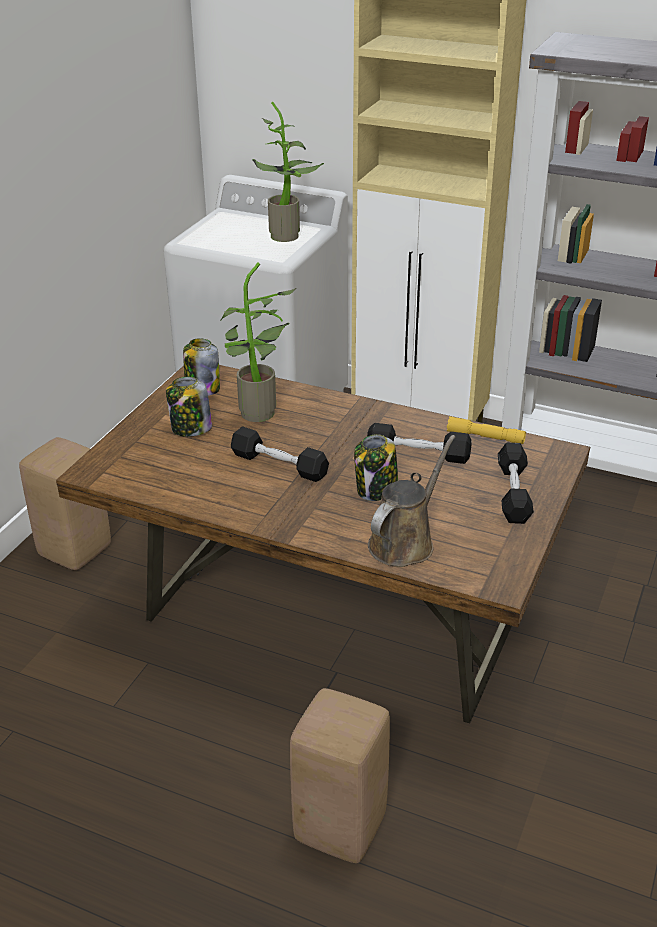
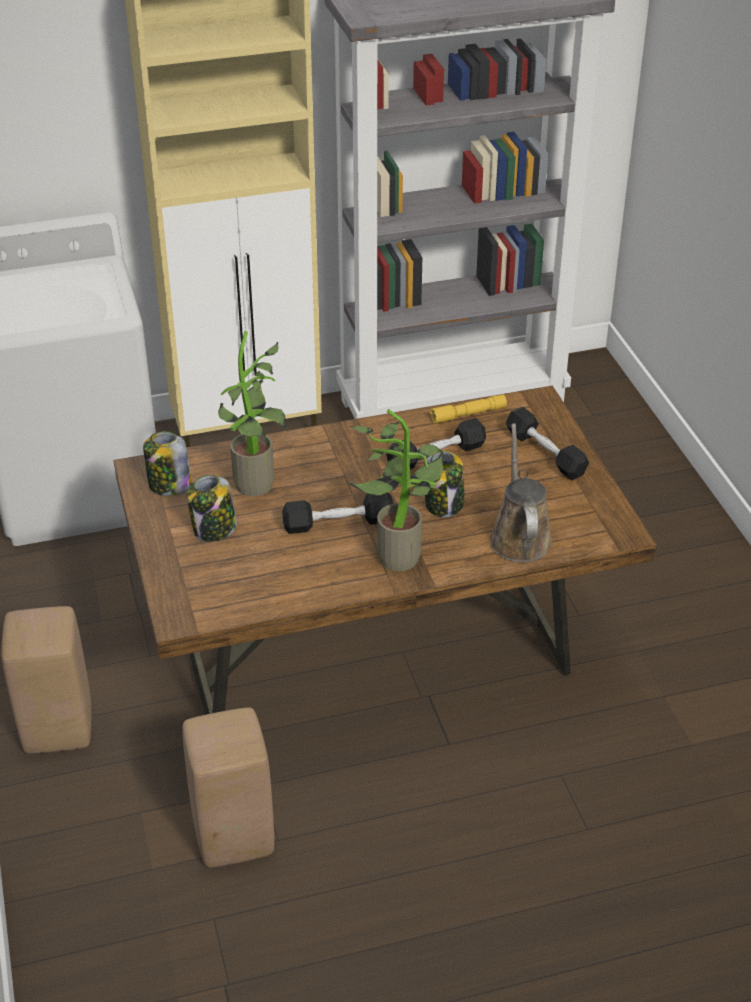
camera: 40 degrees left, 5 degrees up
potted plant [253,102,324,242] -> potted plant moved to [349,409,445,571]
beige stool [290,688,390,863] -> beige stool moved to [182,707,274,868]

